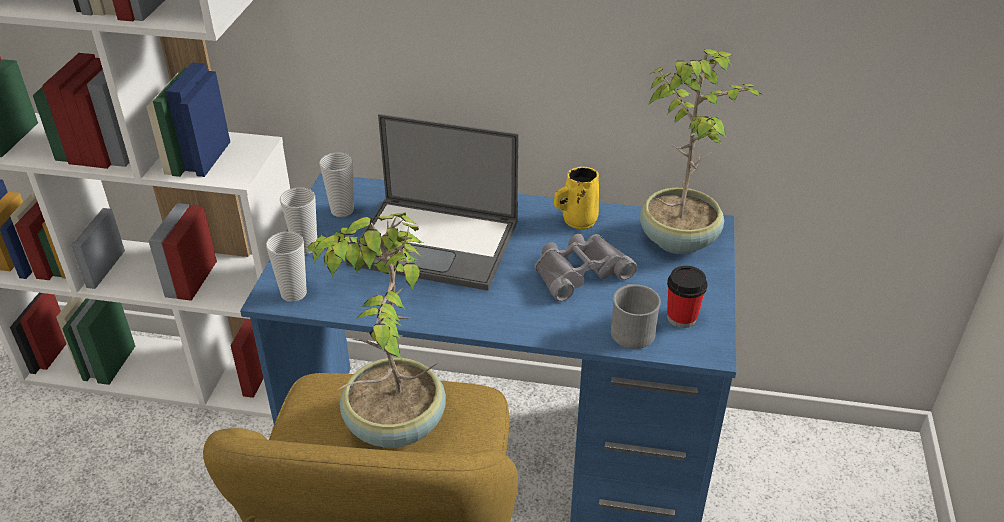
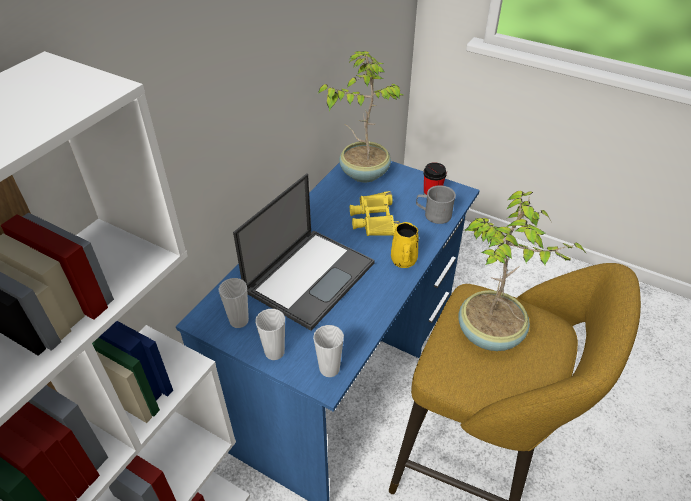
camera: 70 degrees left, 5 degrees up
grey binoculars [535,234,637,302] -> yellow binoculars [350,191,400,236]
yellow mug [554,167,599,230] -> yellow mug moved to [391,222,418,268]

